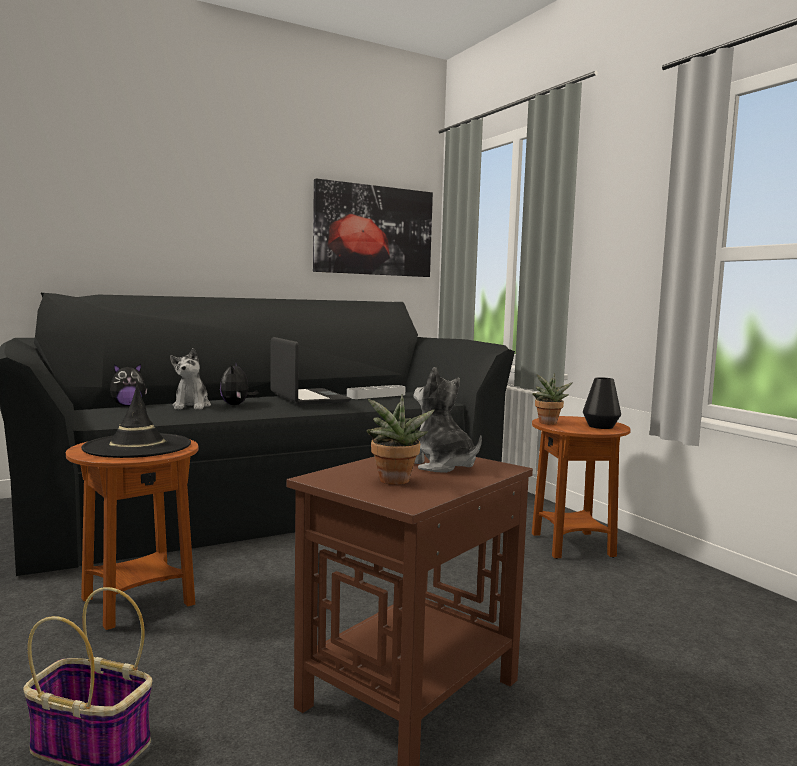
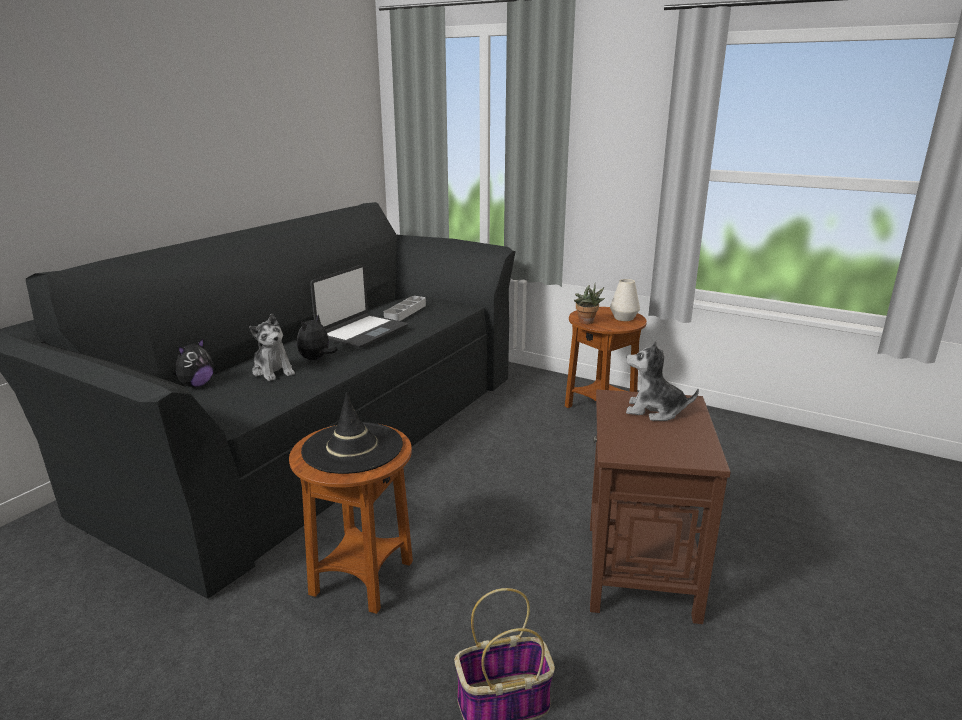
camera: 30 degrees left, 15 degrees up
plush toy [220,362,259,405] -> plush toy turned 60 degrees clockwise [297,315,338,360]
laptop [270,337,351,405] -> laptop turned 90 degrees clockwise [310,264,408,348]
picture [313,178,433,277] -> none
potted plant [367,394,434,485] -> none
black vase [583,377,621,429] -> white vase [610,279,640,321]

